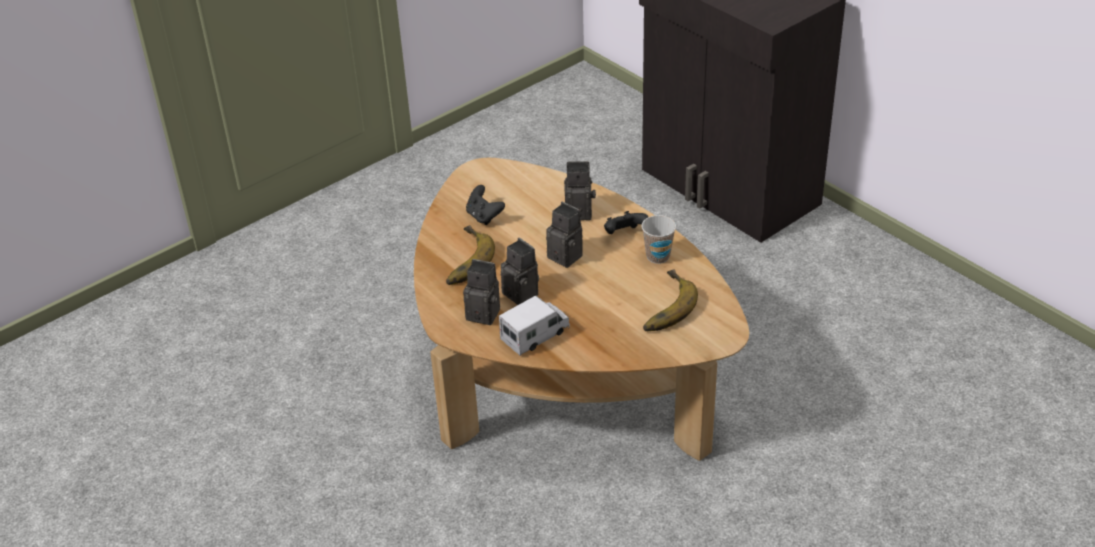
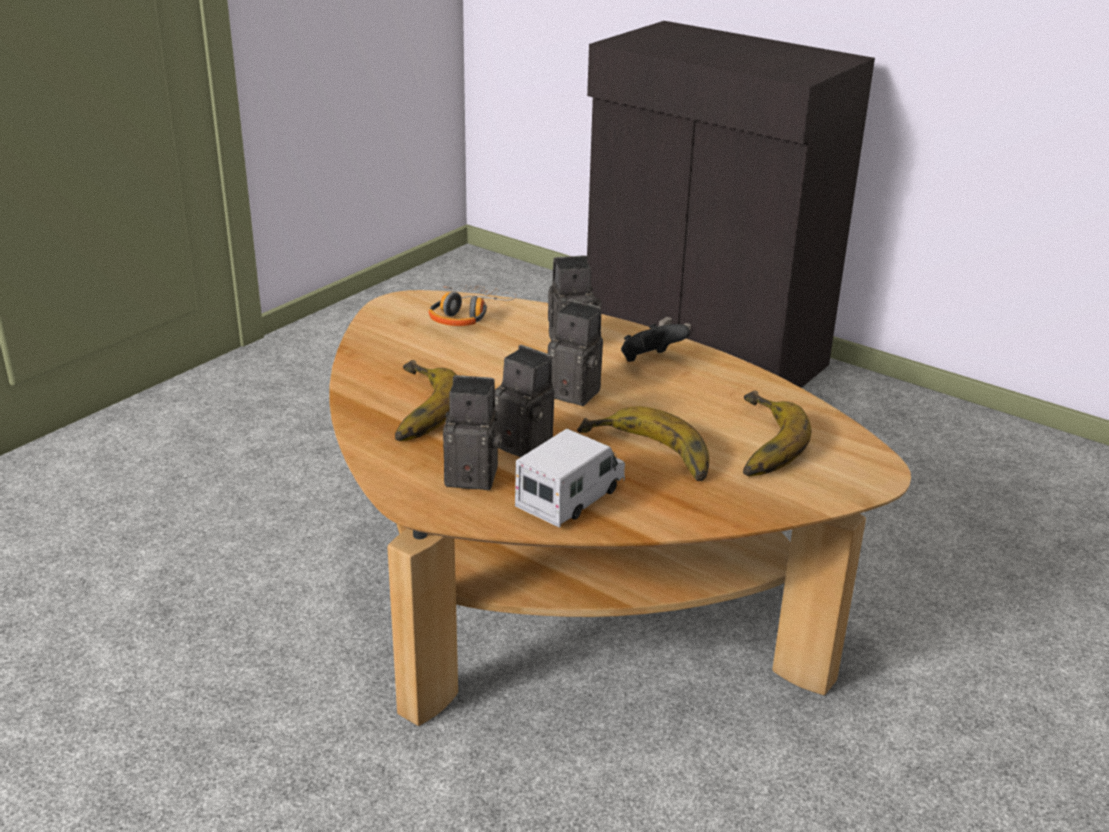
camera: 15 degrees left, 10 degrees down
black game controller [466,185,505,225] -> none
cup [641,215,676,264] -> none
none -> headphones [428,284,517,326]
none -> banana [577,406,709,481]

